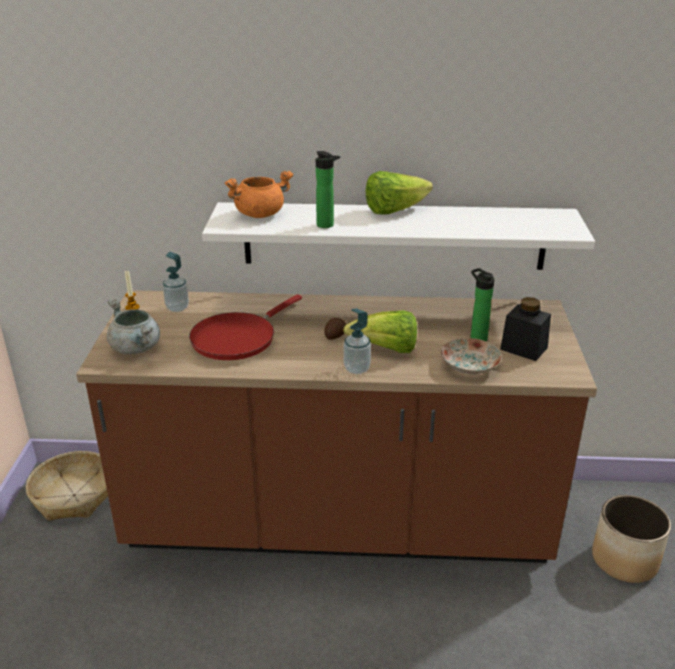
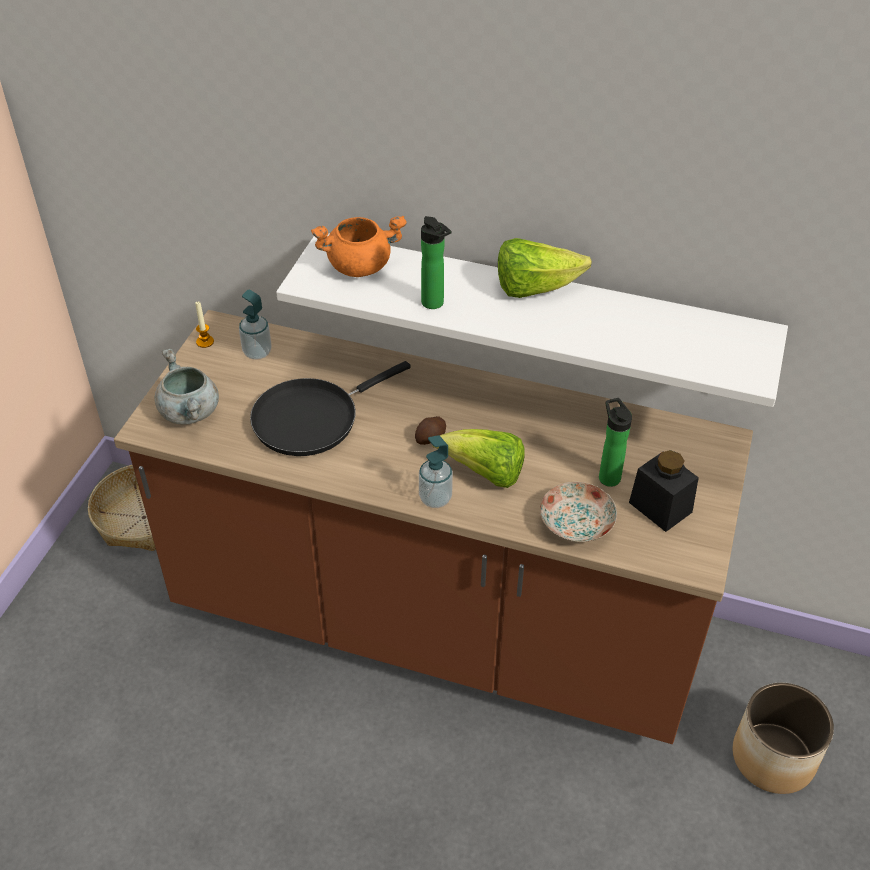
camera: 15 degrees right, 15 degrees up
red frying pan [189,294,302,360] -> black frying pan [250,361,411,456]

